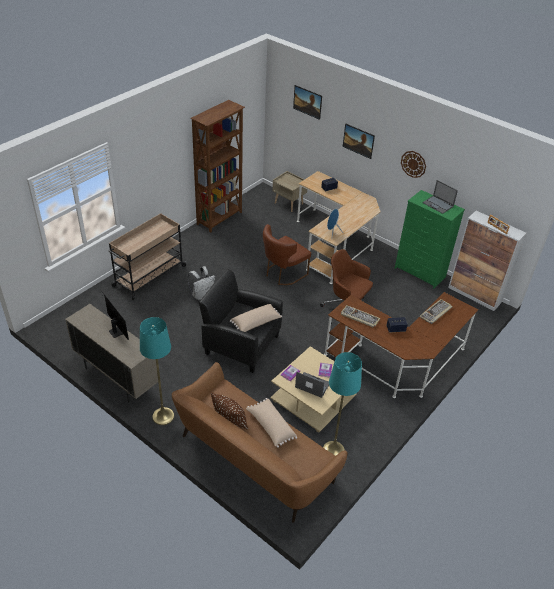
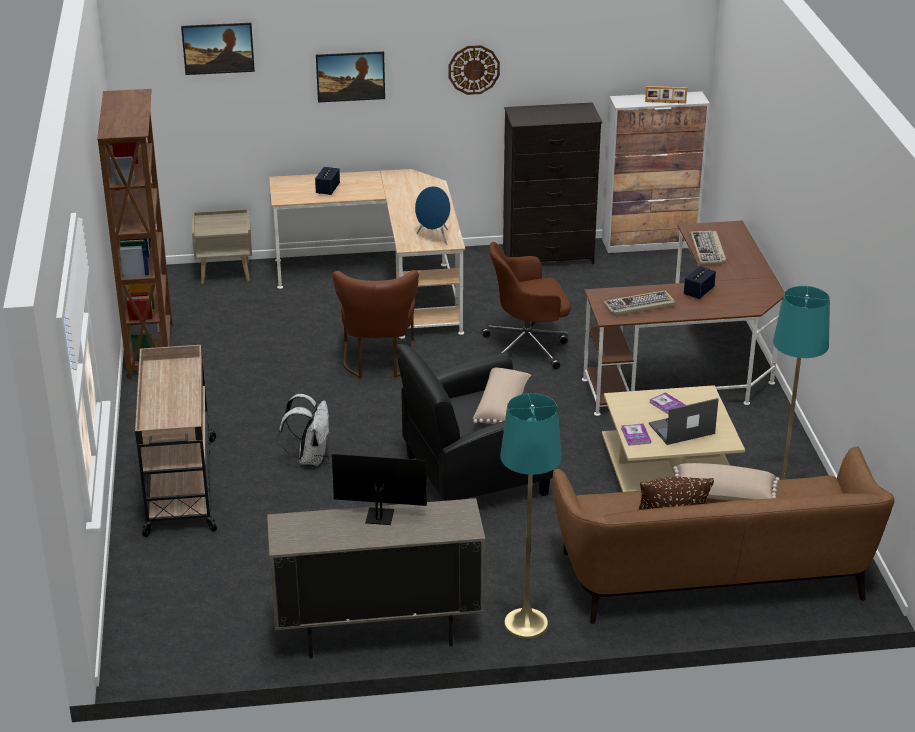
camera: 45 degrees left, 10 degrees down
green dresser [394,190,465,289] -> black dresser [503,102,602,264]
laptop [422,180,458,214] -> none

